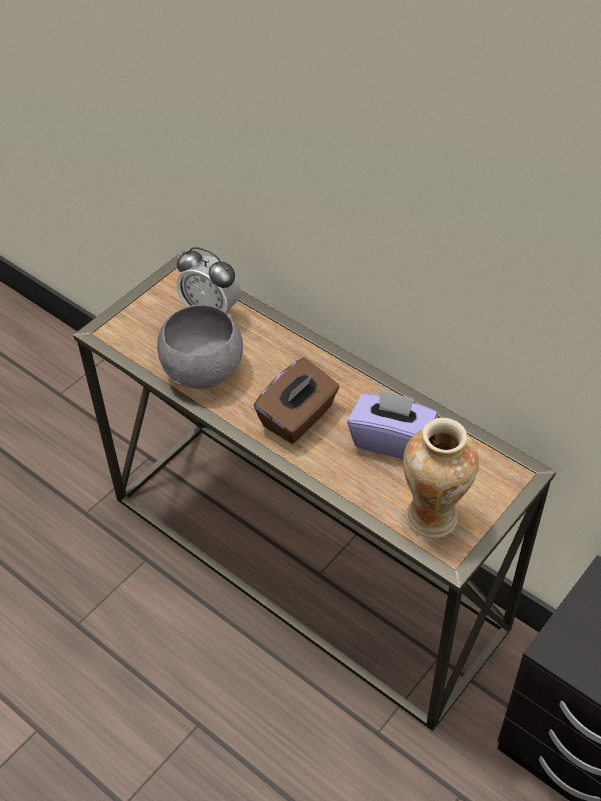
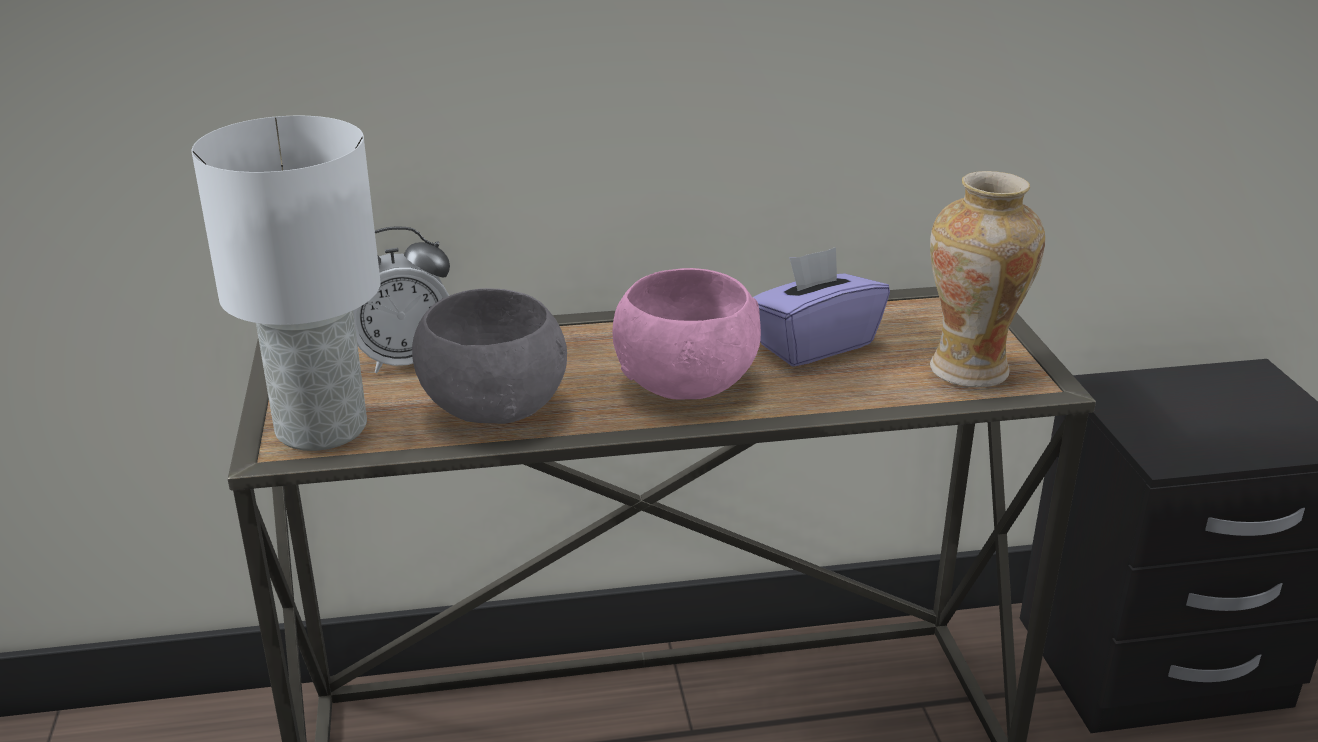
camera: 50 degrees left, 20 degrees down
brown tissue box [254,358,340,444] -> pink bowl [612,268,761,400]
none -> white table lamp [192,116,381,451]

